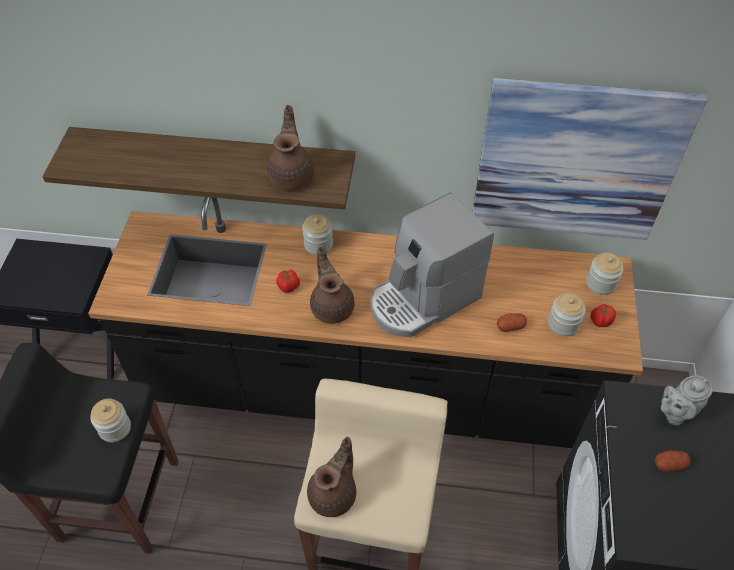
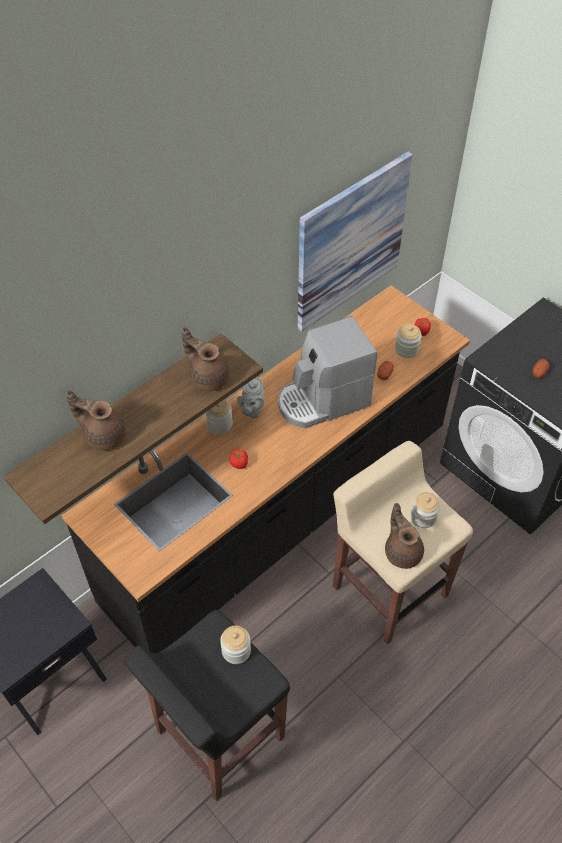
camera: 50 degrees left, 0 degrees up
brown teapot [310,246,354,324] -> brown teapot moved to [66,391,126,451]
coffee machine [371,192,494,337] -> coffee machine turned 60 degrees clockwise [278,316,377,428]
jar [586,252,624,295] -> jar moved to [410,492,440,528]
grey teapot [661,375,713,426] -> grey teapot moved to [237,377,264,418]

